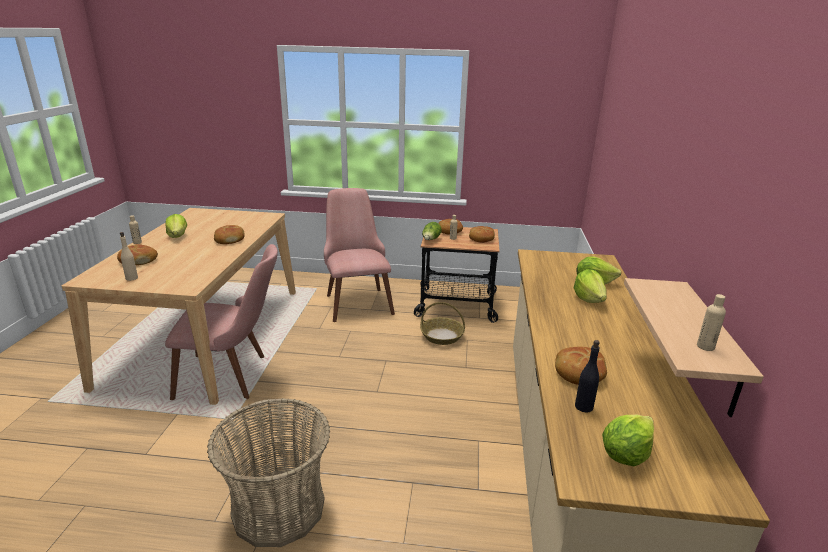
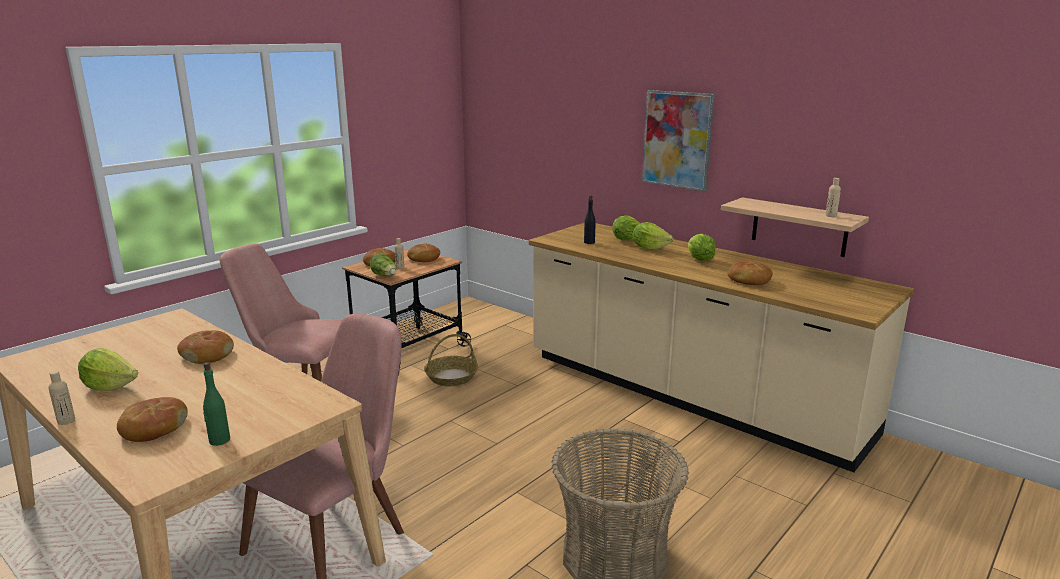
camera: 55 degrees left, 5 degrees down
beige bottle [120,232,138,281] -> green bottle [203,362,230,446]
black bottle [575,340,600,413] -> black bottle moved to [584,195,596,244]
lettuce [602,414,654,466] -> lettuce moved to [688,234,715,261]
none -> picture [642,90,715,192]

